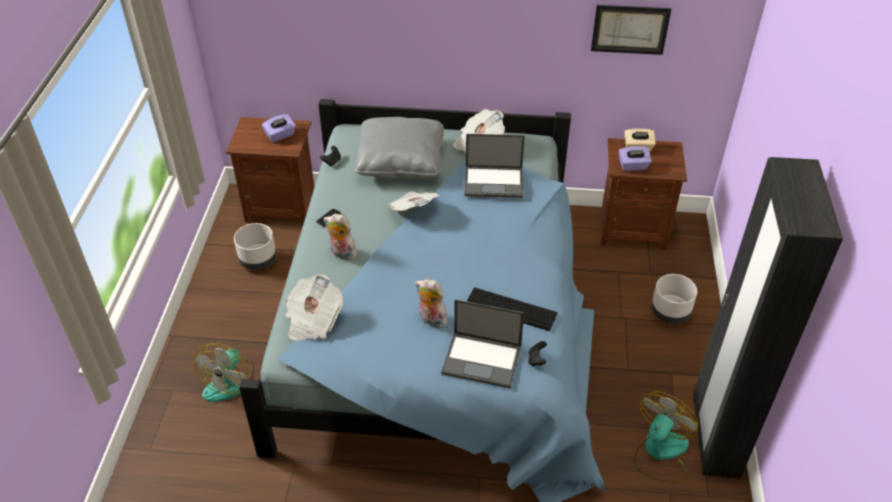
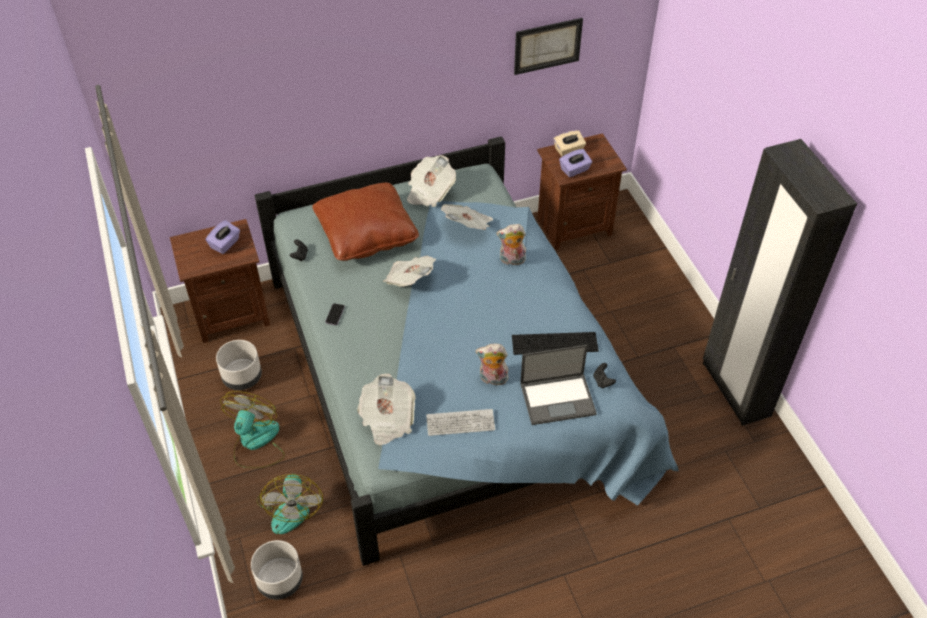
camera: 25 degrees left, 5 degrees up
plush toy [324,214,357,260] -> plush toy moved to [496,224,526,265]
grey pillow [354,117,444,179] -> brown pillow [313,183,419,261]
laptop [464,134,525,198] -> newspaper [441,204,493,230]
fan [634,391,698,483] -> fan moved to [220,391,285,468]
grey planter [651,274,697,324] -> grey planter moved to [251,540,303,600]
none -> keyboard [426,409,495,436]

